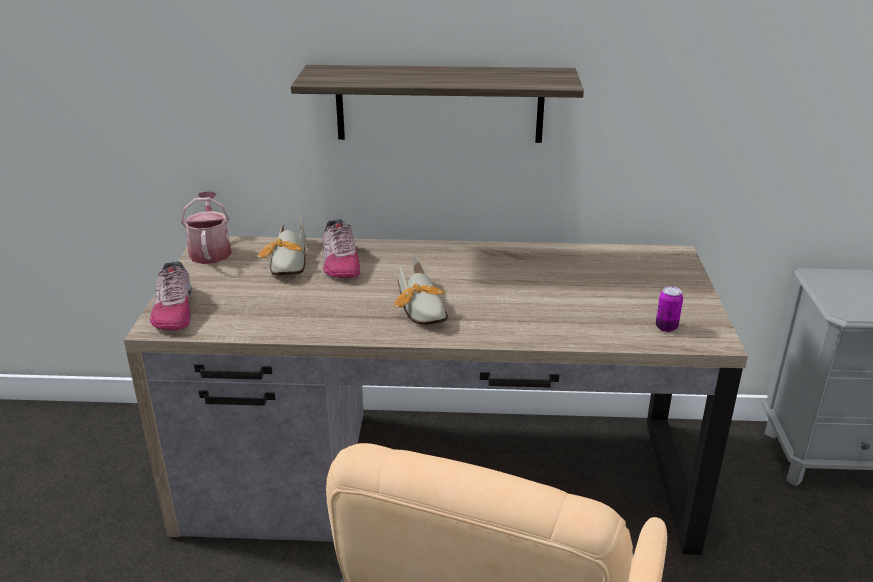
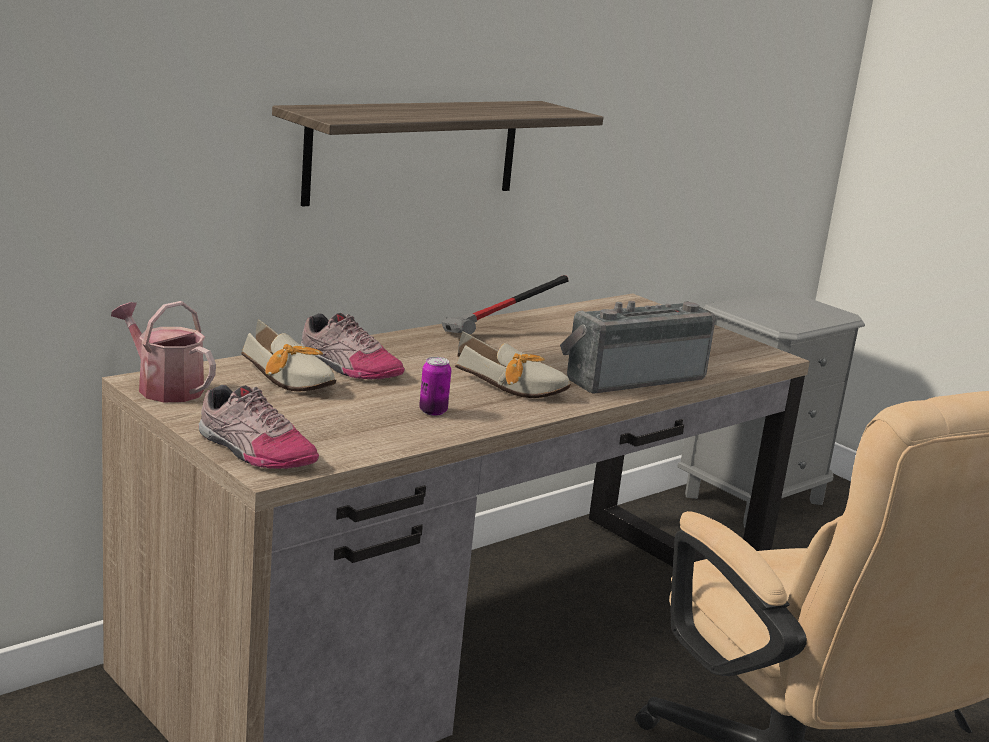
camera: 45 degrees left, 10 degrees down
can [656,286,683,332] -> can moved to [419,357,451,416]
none -> hammer [441,275,569,334]
none -> radio [560,301,715,393]

